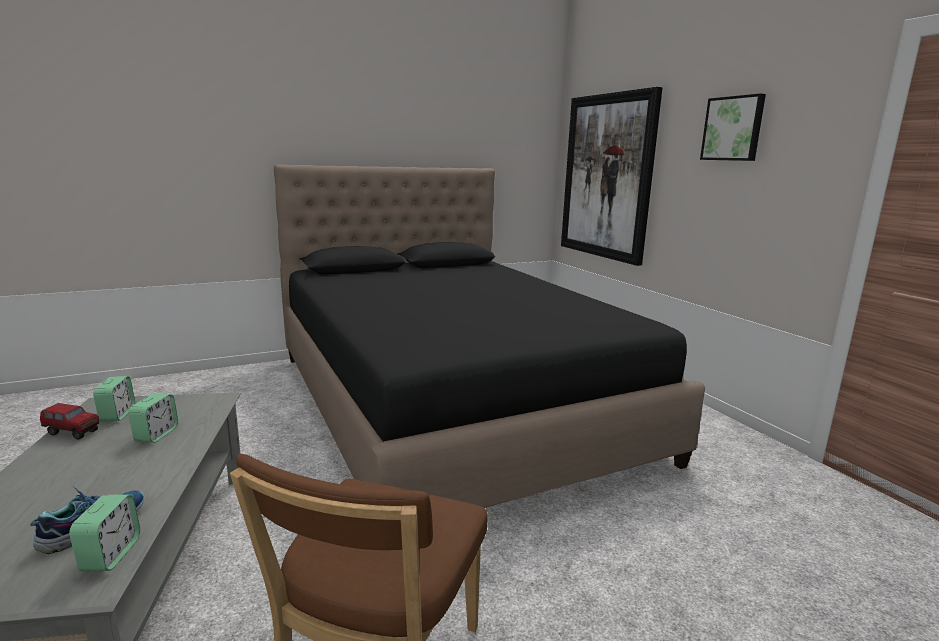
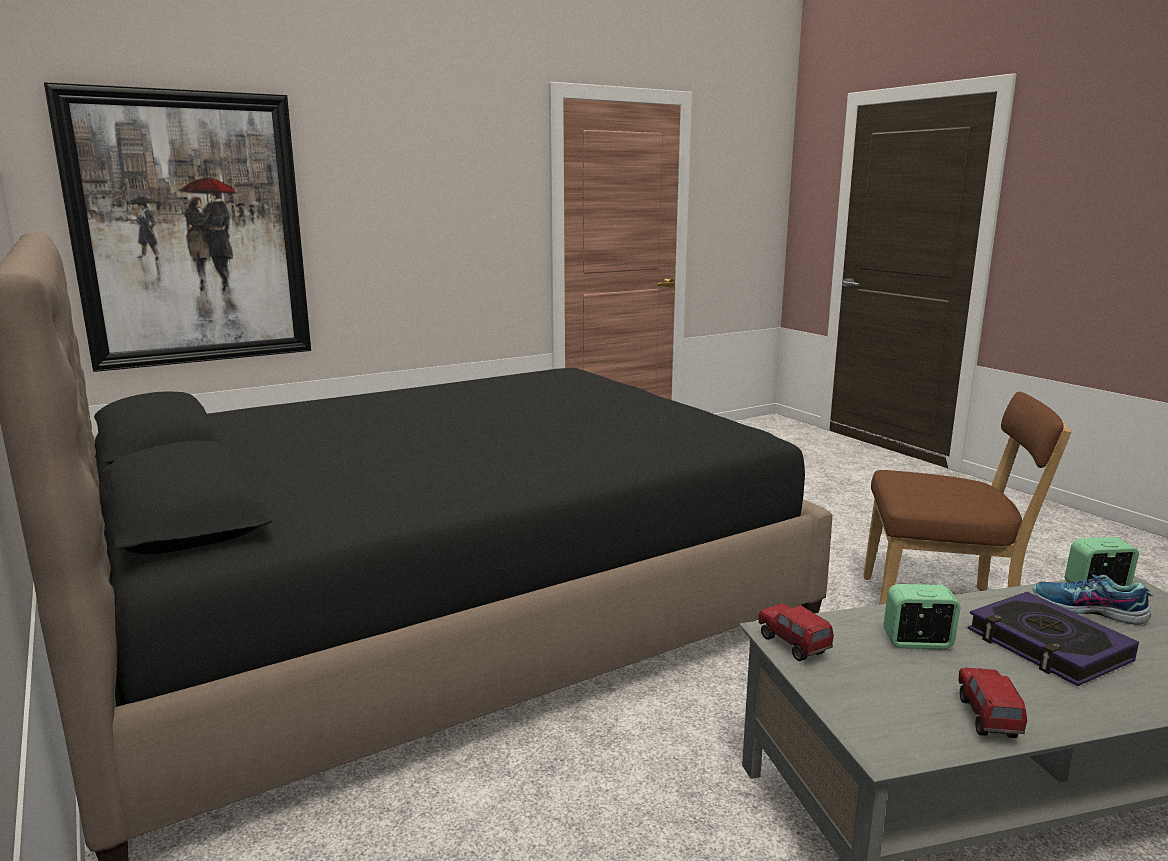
camera: 95 degrees left, 0 degrees up
alarm clock [93,376,135,422] -> none
picture [700,93,766,161] -> none
none -> toy truck [759,603,834,661]
none -> book [968,592,1139,686]

